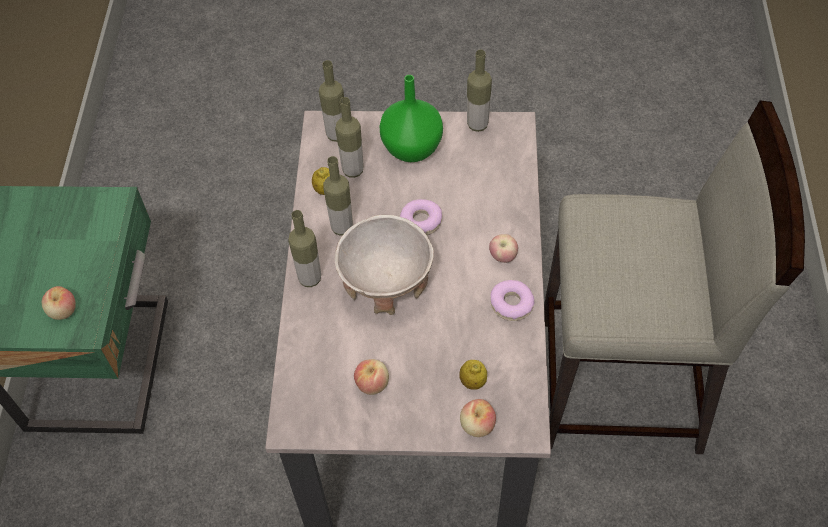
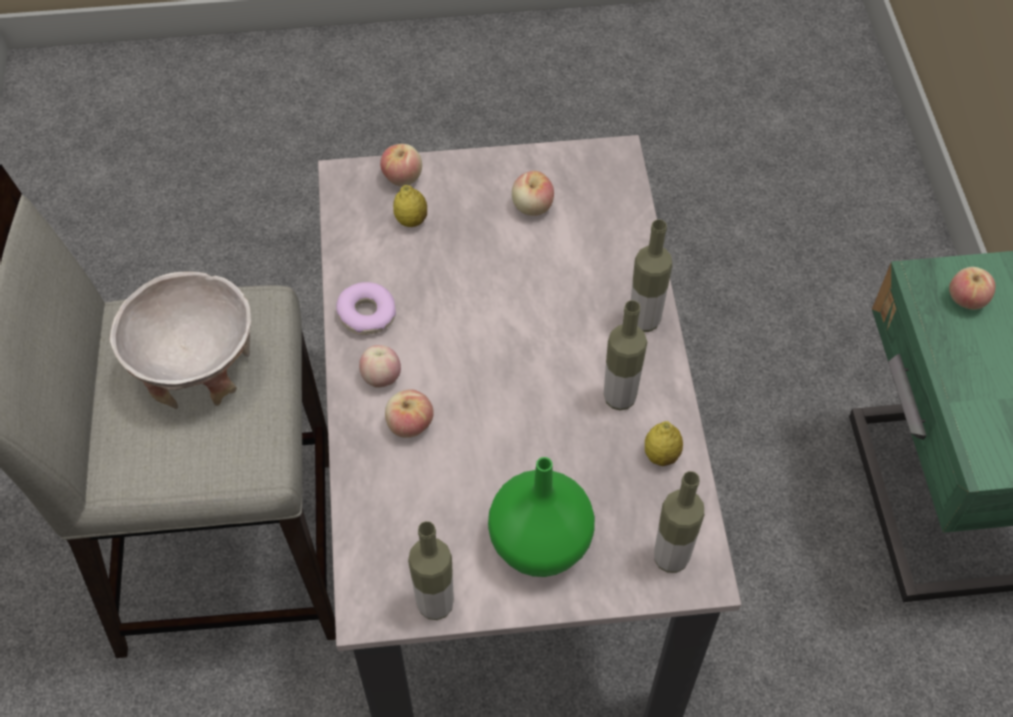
camera: 170 degrees right, 0 degrees up
bottle [335,97,364,178] -> none
beige bowl [335,215,434,315] -> beige bowl moved to [109,271,251,410]
donut [400,199,442,235] -> none
none -> apple [385,389,434,438]

